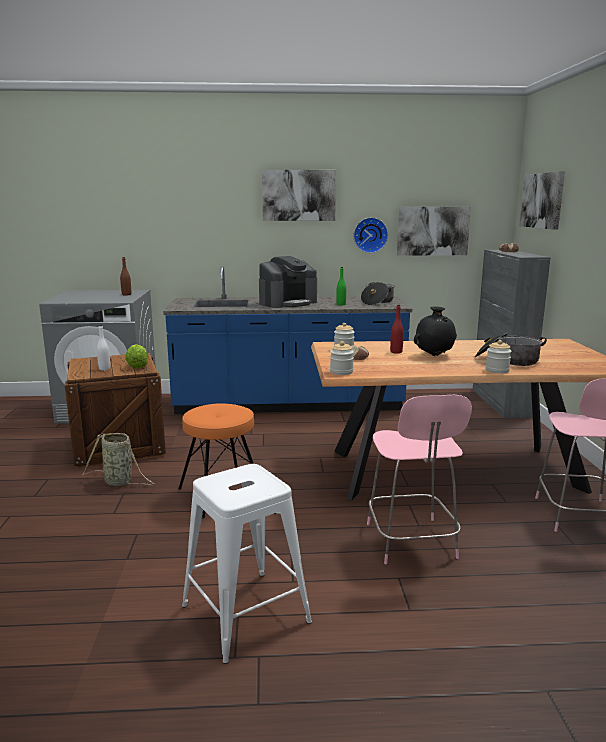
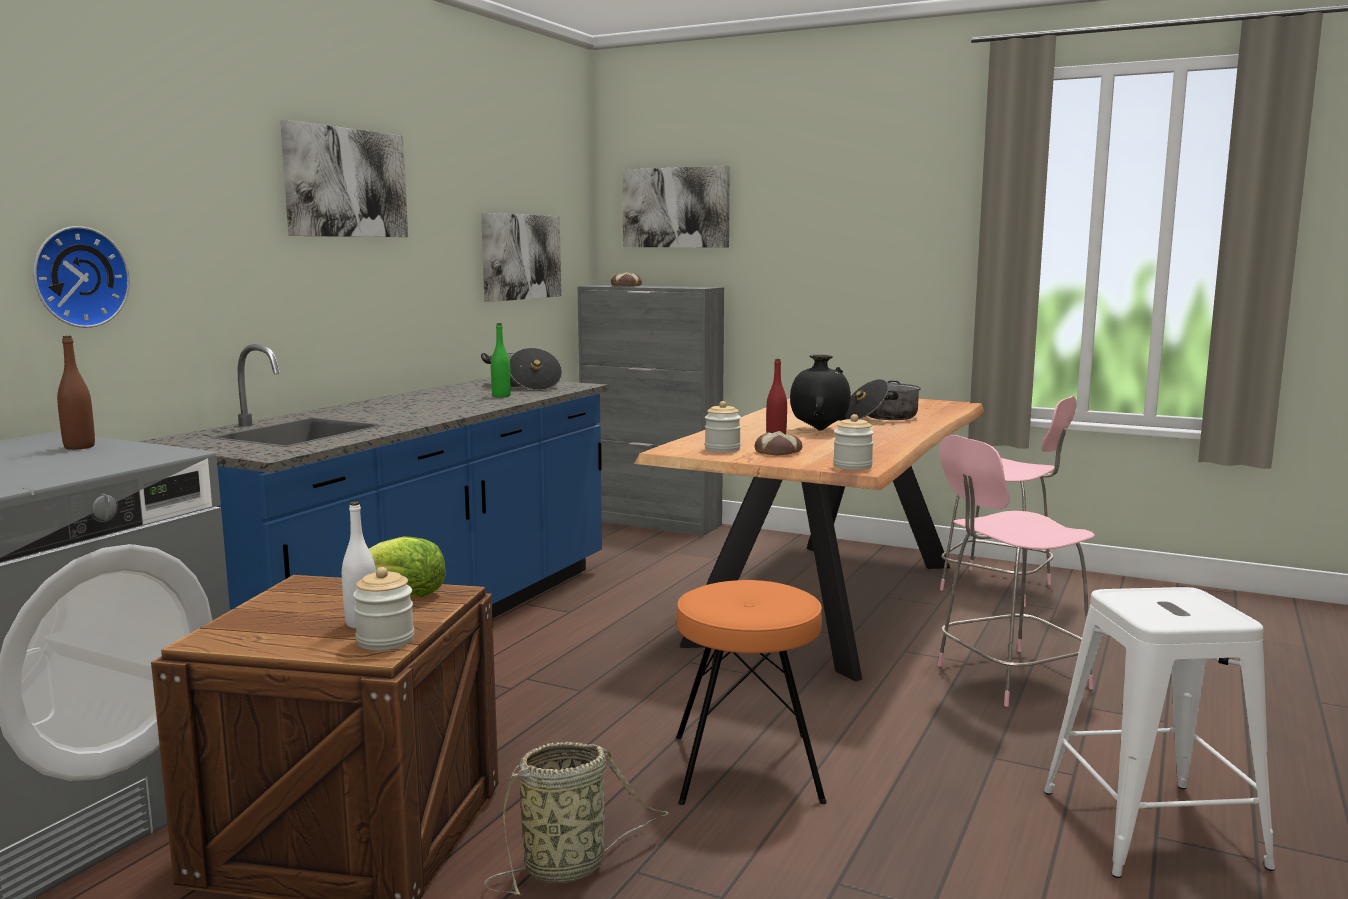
camera: 60 degrees left, 5 degrees down
coffee machine [259,256,317,308] -> none
wall clock [353,217,388,253] -> wall clock moved to [33,226,130,328]
pink chair [367,395,472,564] -> pink chair turned 135 degrees clockwise [937,435,1095,707]
jar [486,340,512,373] -> jar moved to [353,567,414,651]

